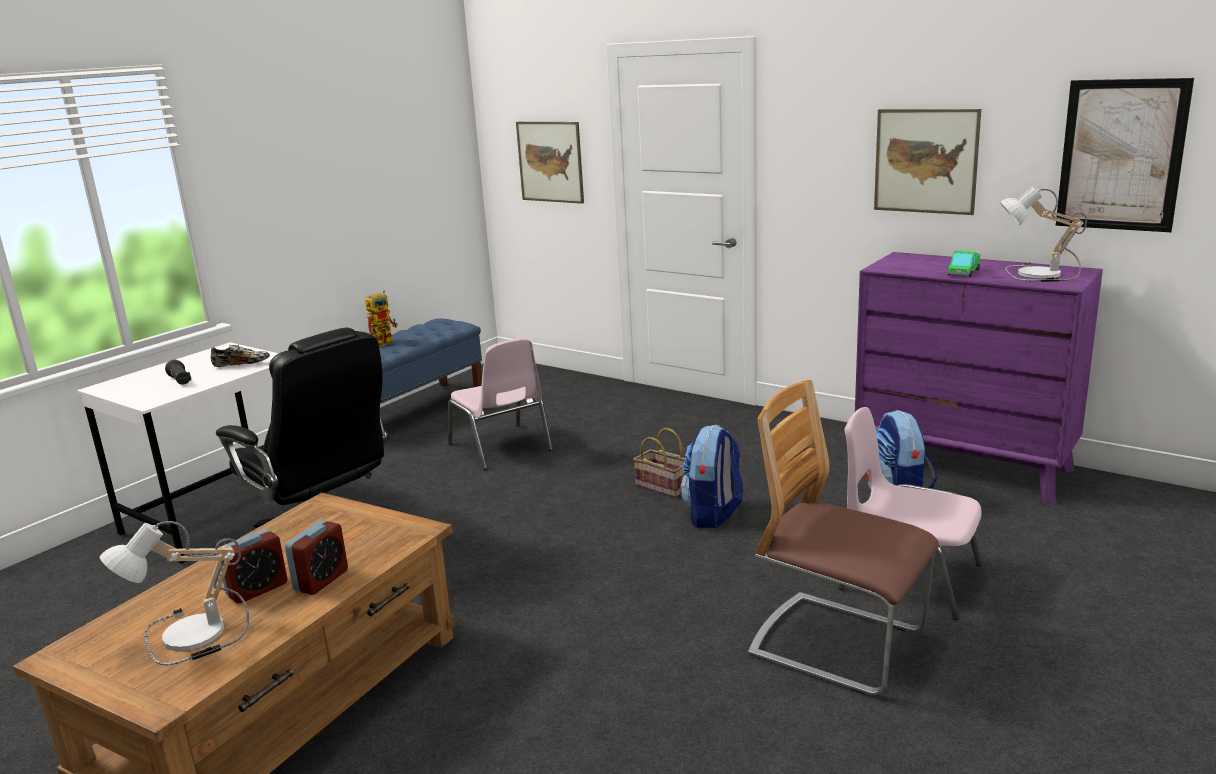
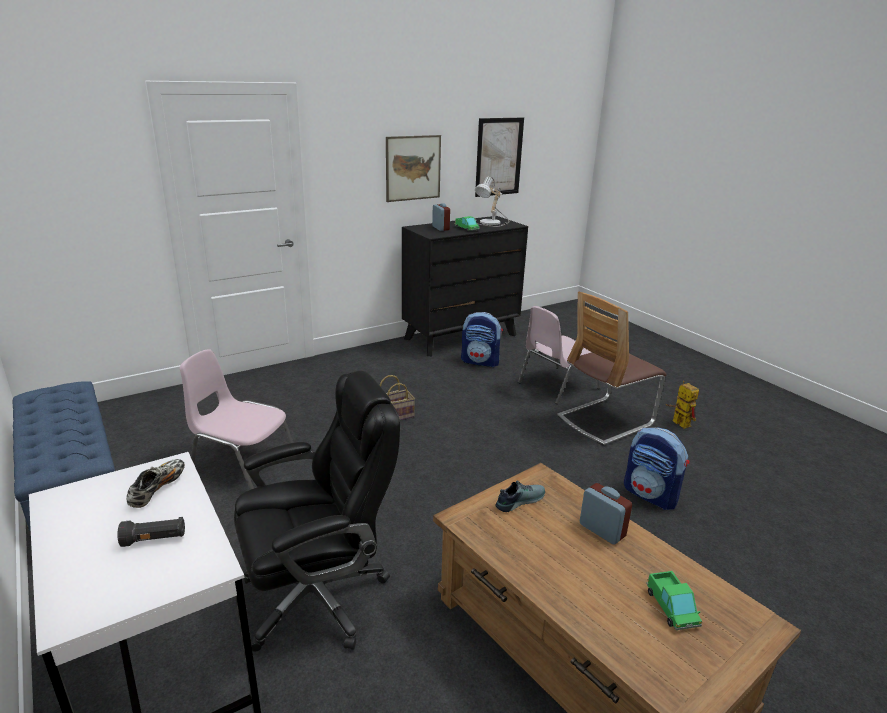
camera: 70 degrees left, 5 degrees up
table lamp [100,521,249,665] -> toy truck [646,571,702,630]
alarm clock [217,529,288,604] -> alarm clock moved to [432,203,450,231]
toy robot [365,290,398,347] -> toy robot moved to [666,380,699,429]
pink chair [448,338,553,470] -> pink chair turned 150 degrees counterclockwise [180,349,294,490]
picture [516,122,584,204] -> none
backpack [680,425,743,528] -> backpack moved to [624,427,690,510]
purple dresser [855,252,1103,504] -> black dresser [402,216,528,356]
none -> shoe [495,480,545,512]

